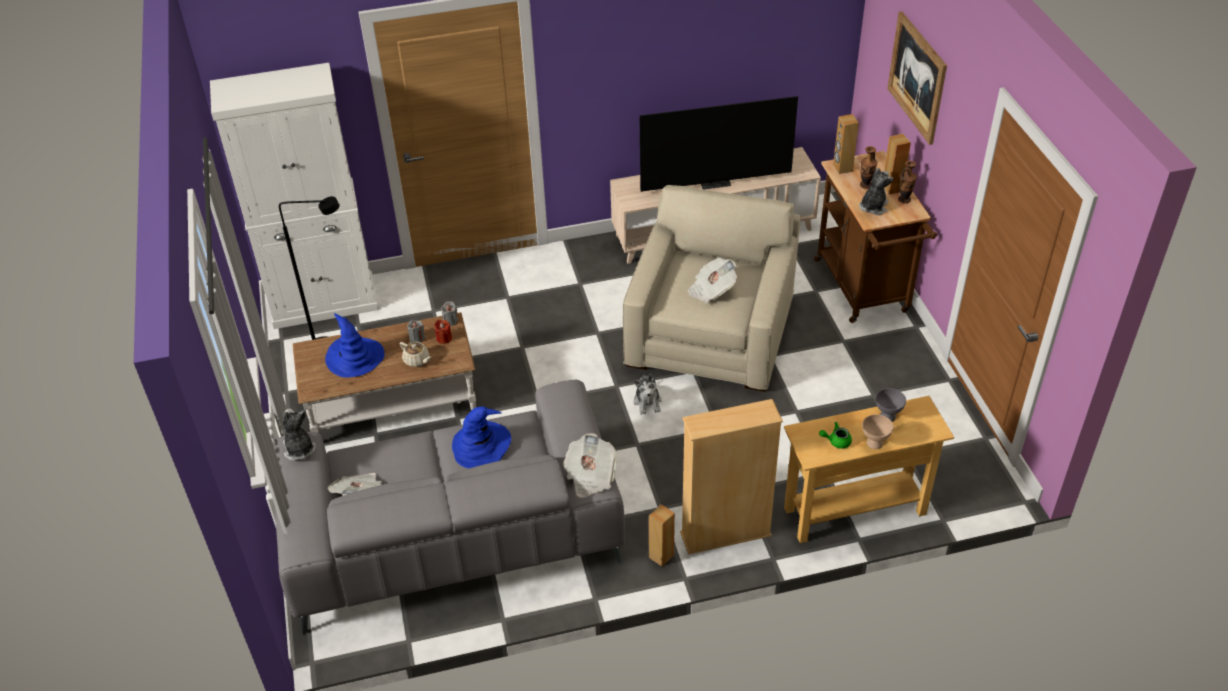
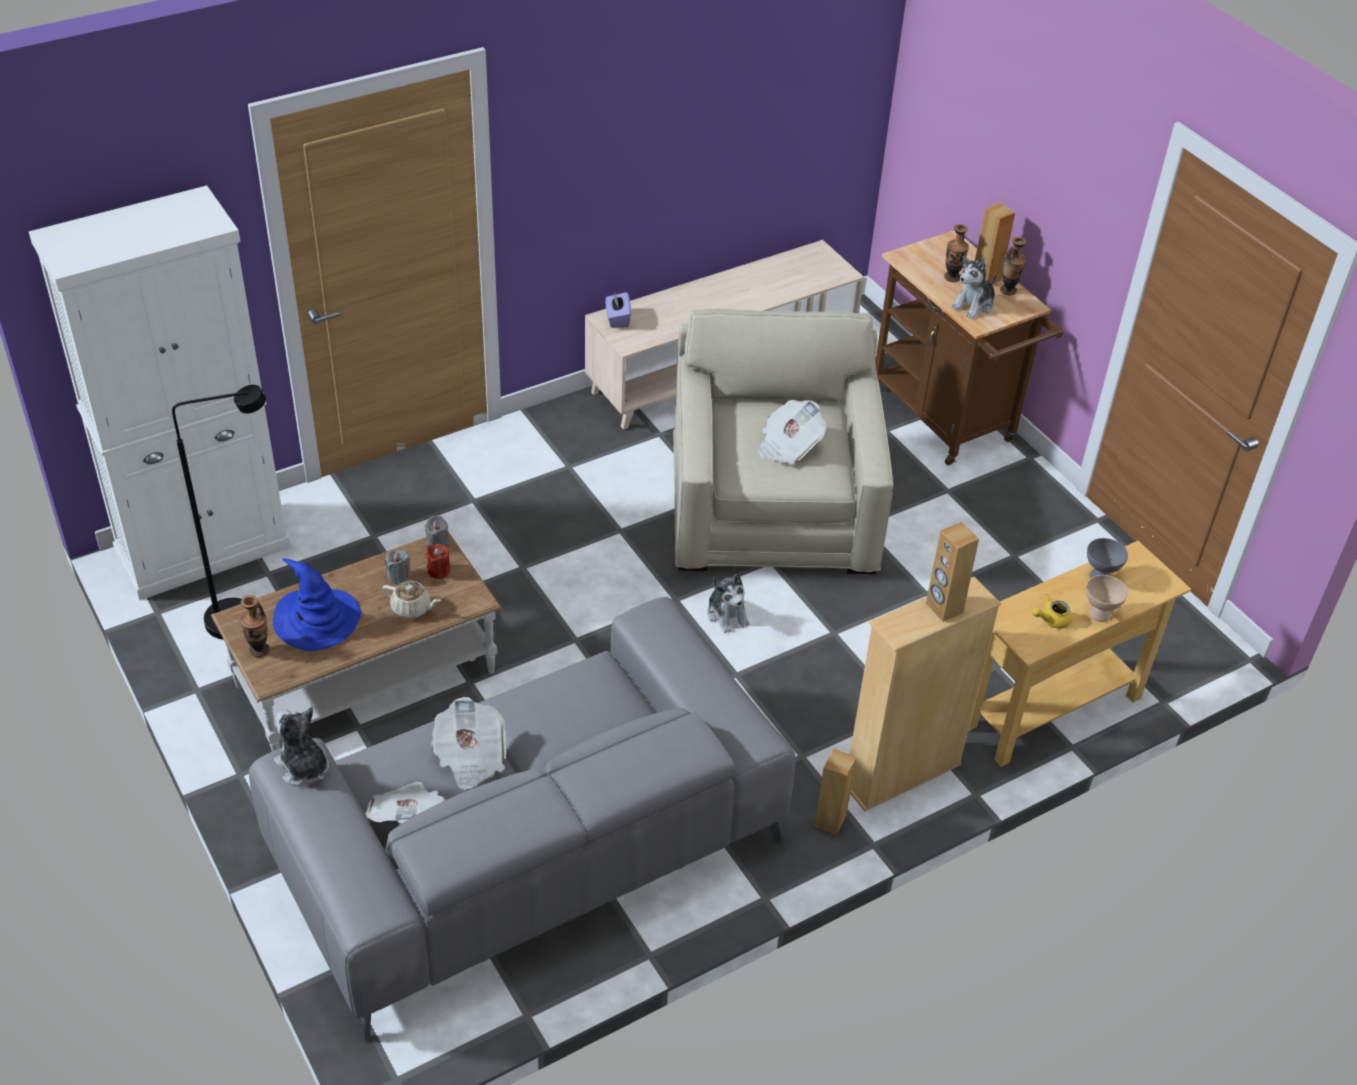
camera: 20 degrees left, 0 degrees up
blue hat [452,406,511,468] -> none
newspaper [563,433,617,498] -> newspaper moved to [431,697,506,790]
television [640,96,798,192] -> none
green teapot [819,422,852,449] -> yellow teapot [1032,594,1072,629]
brown speaker [833,114,859,174] -> brown speaker moved to [926,522,979,621]
plush toy [859,168,894,215] -> plush toy turned 150 degrees counterclockwise [951,256,997,319]
picture [887,11,947,145] -> none
none -> vase [240,595,270,657]
none -> purple tissue box [605,291,631,328]

